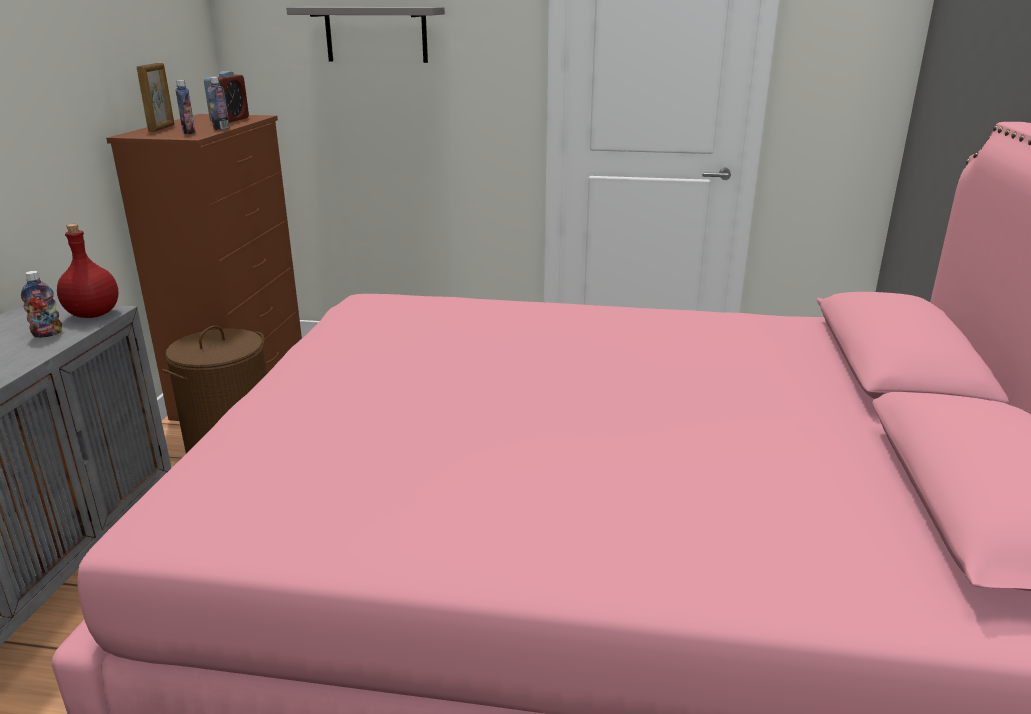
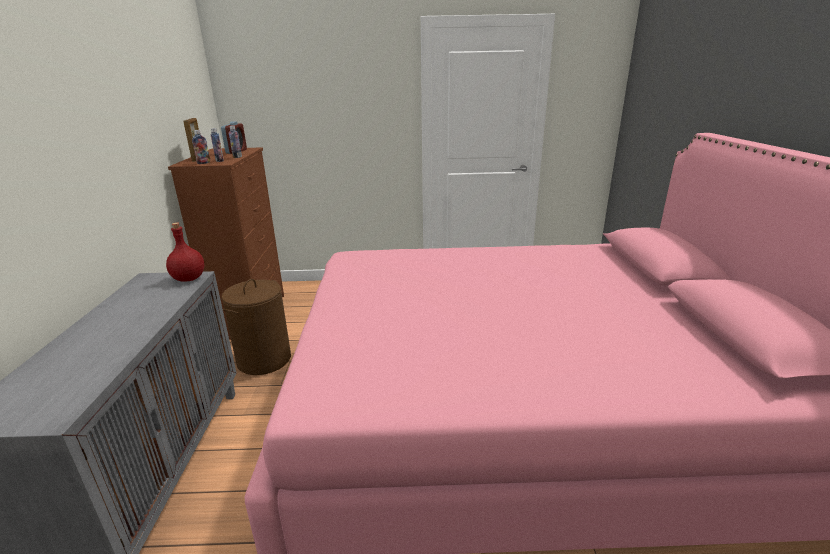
camera: 10 degrees left, 0 degrees up
bottle [21,271,62,338] -> bottle moved to [192,130,210,164]
grey shelf [286,7,445,63] -> none

